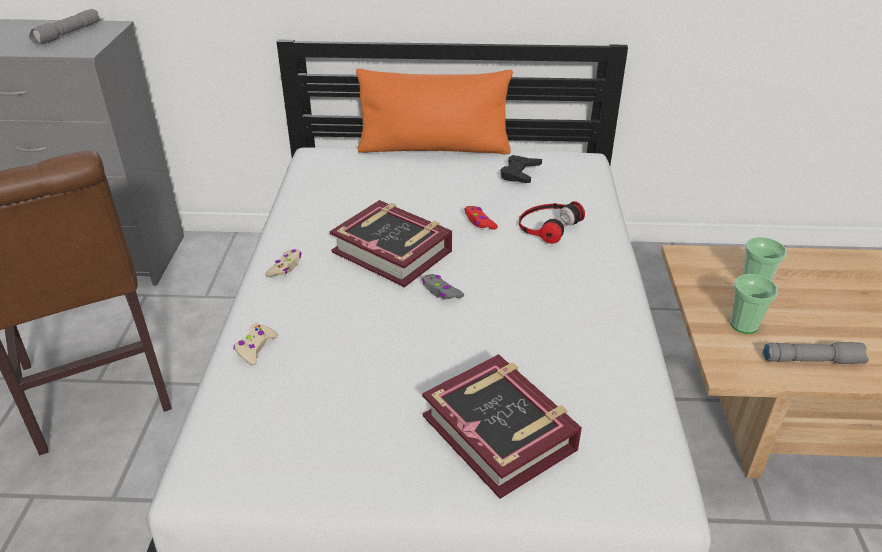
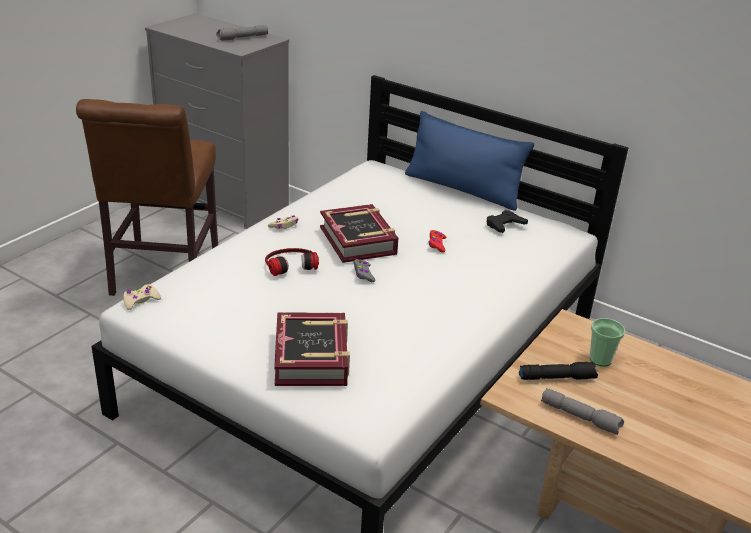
camera: 30 degrees right, 5 degrees down
beige game controller [233,323,278,365] -> beige game controller moved to [123,284,161,310]
orange pillow [356,69,513,154] -> blue pillow [405,111,534,211]
headphones [519,201,585,244] -> headphones moved to [265,248,319,276]
cup [730,274,778,334] -> black flashlight [519,362,598,380]

